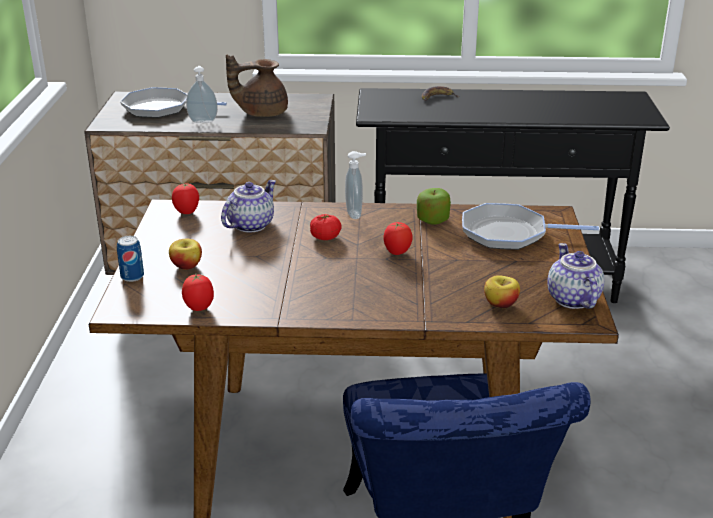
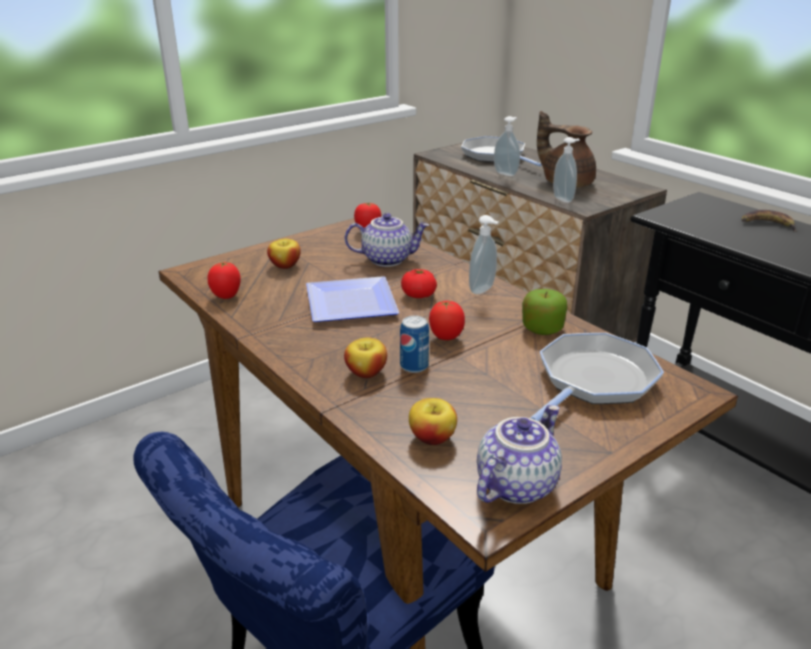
camera: 50 degrees right, 0 degrees up
can [117,236,144,282] -> can moved to [400,315,429,373]
frying pan [462,203,599,250] -> frying pan turned 75 degrees clockwise [530,333,664,422]
none -> plate [306,276,399,322]
none -> apple [344,337,387,378]
none -> soap dispenser [553,137,580,203]

